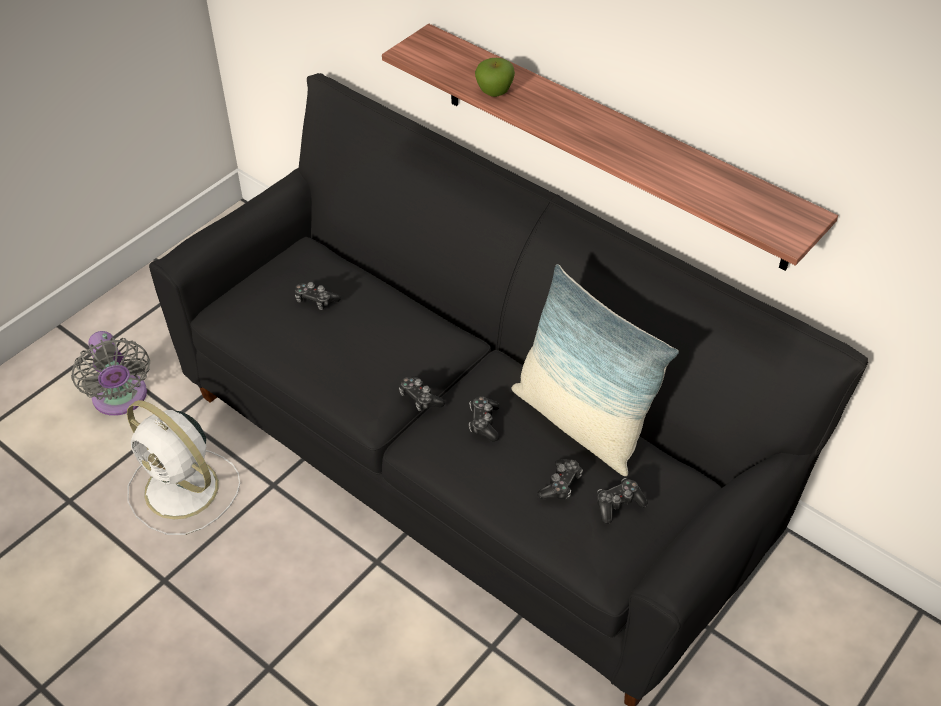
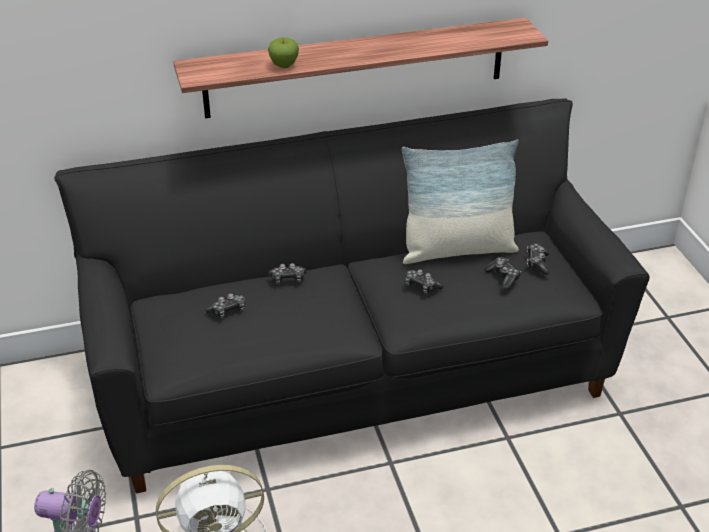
camera: 55 degrees left, 10 degrees down
game controller [399,376,445,411] -> game controller moved to [268,263,307,284]

